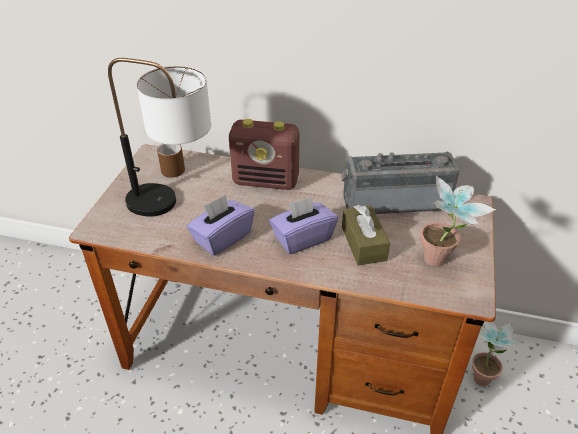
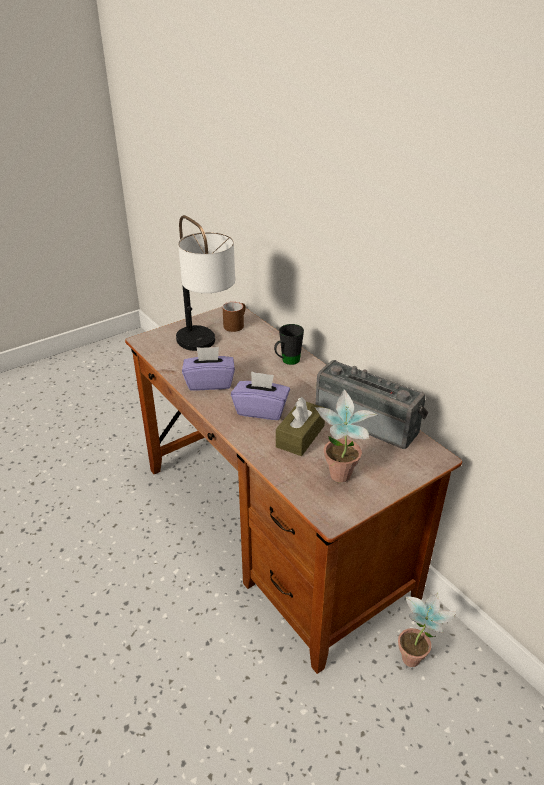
camera: 40 degrees right, 5 degrees down
radio [229,119,300,190] -> black mug [274,324,304,365]

